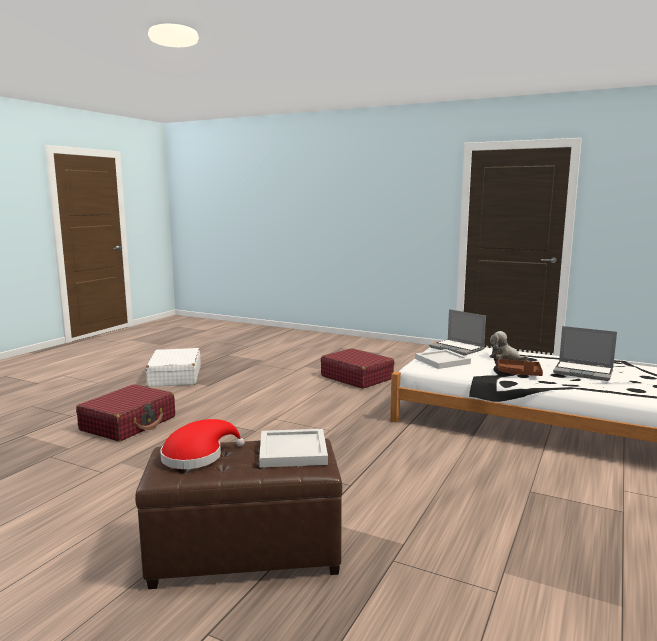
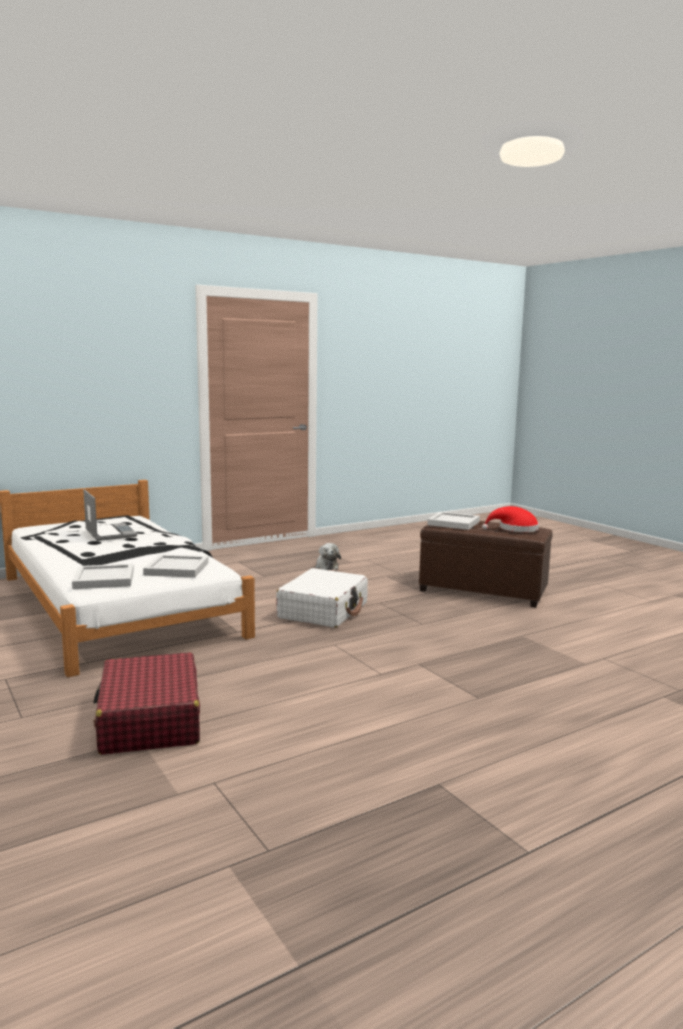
camera: 150 degrees left, 0 degrees up
red suitcase [76,384,175,442] -> none
white suitcase [146,348,200,387] -> white suitcase moved to [276,568,368,628]
laptop [429,309,486,356] -> white tray [72,564,134,589]
plush toy [490,331,529,361] -> plush toy moved to [316,543,341,570]
brown tray [498,359,543,376] -> none

